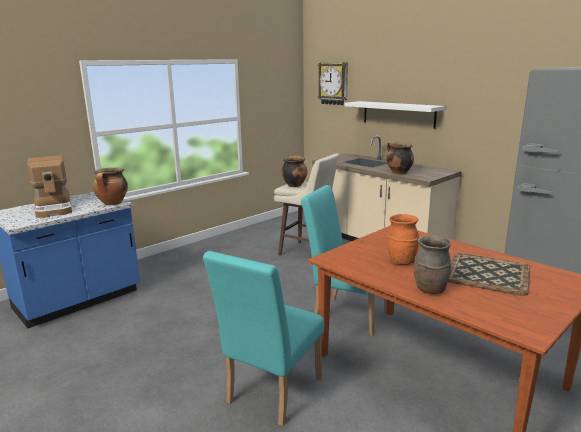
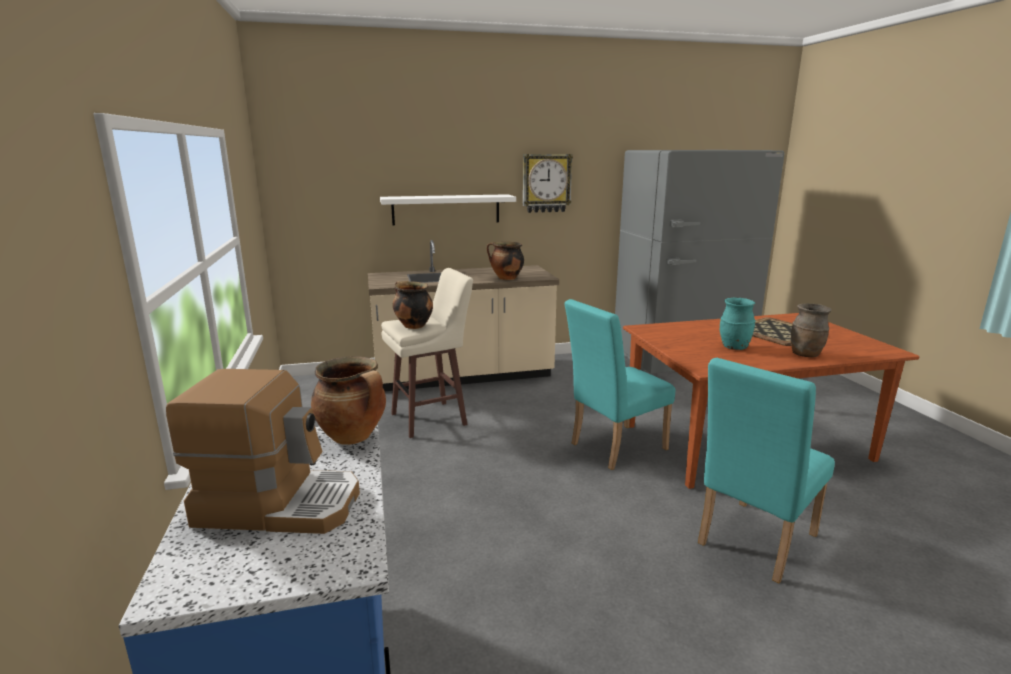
camera: 60 degrees left, 0 degrees up
turquoise chair [203,251,324,427] -> turquoise chair turned 75 degrees clockwise [698,358,835,583]
wall clock [318,62,348,105] -> wall clock moved to [523,154,573,213]
orange vase [387,214,419,265] -> turquoise vase [720,297,756,350]

